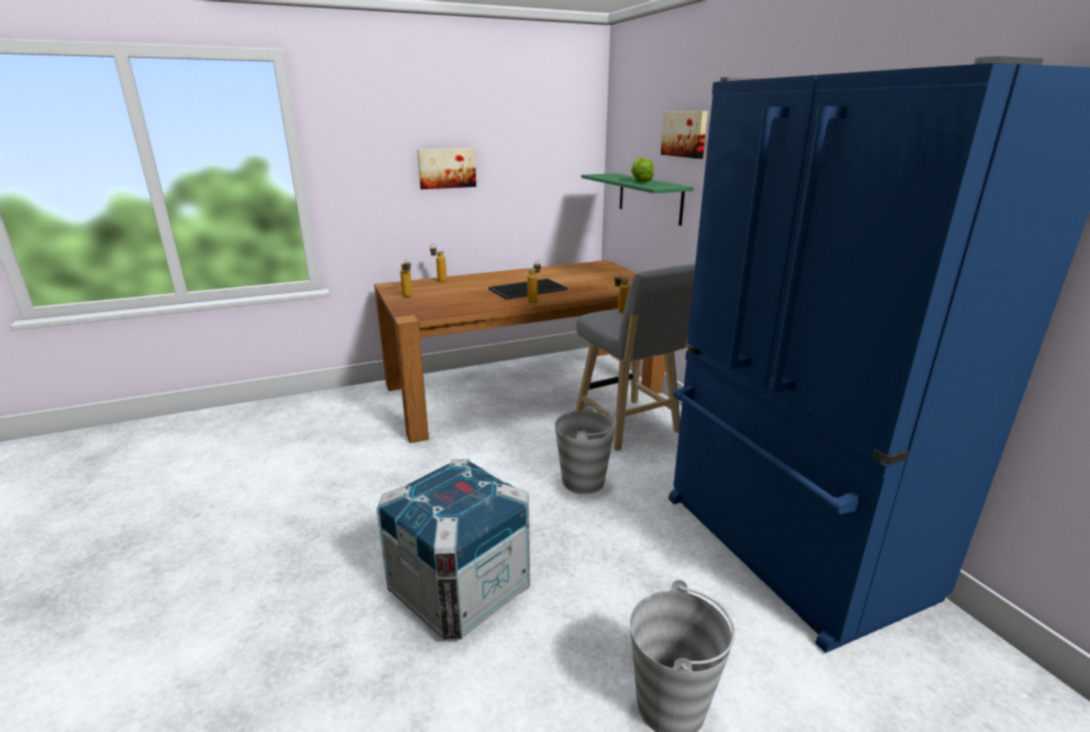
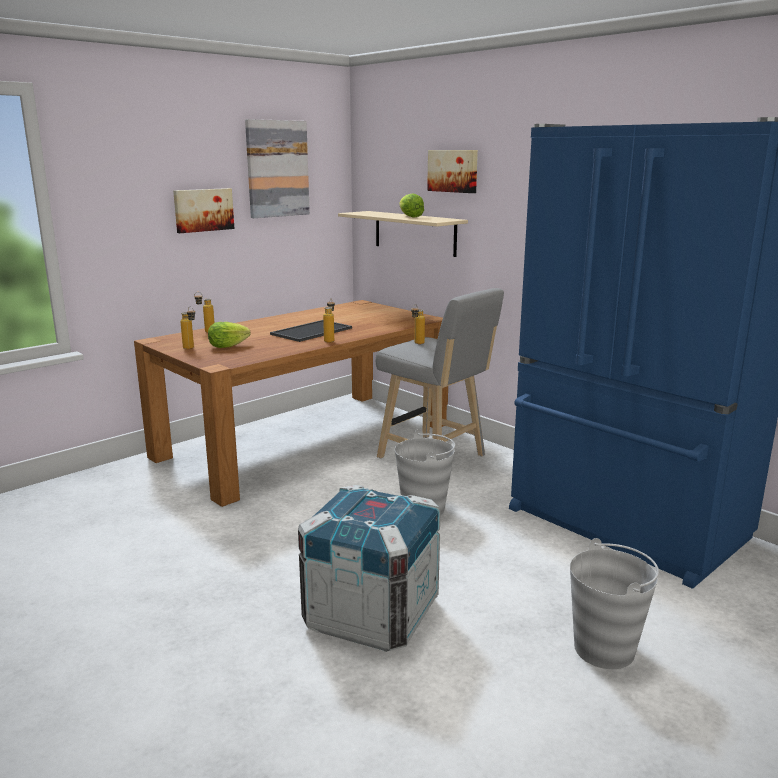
camera: 20 degrees left, 5 degrees down
green shelf [581,173,694,226] -> beige shelf [338,211,468,257]
none -> lettuce [208,322,251,348]
none -> picture [245,119,310,218]

